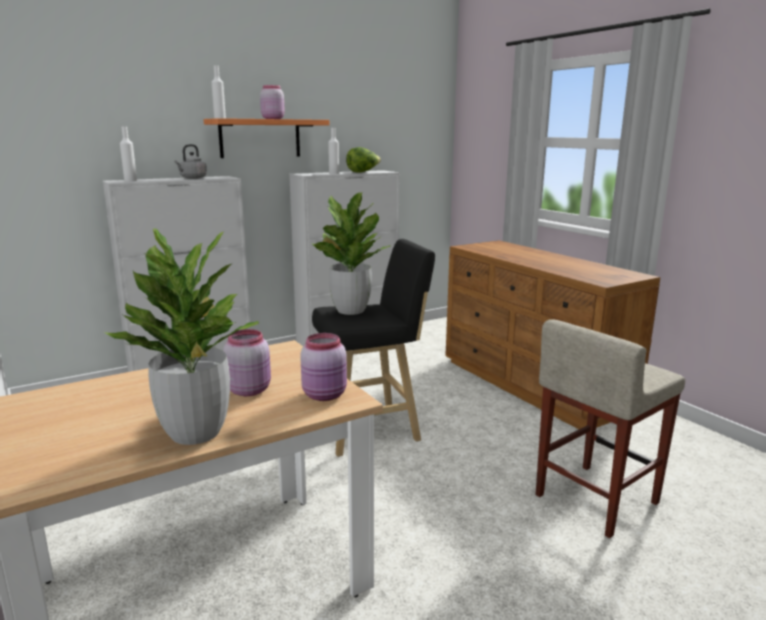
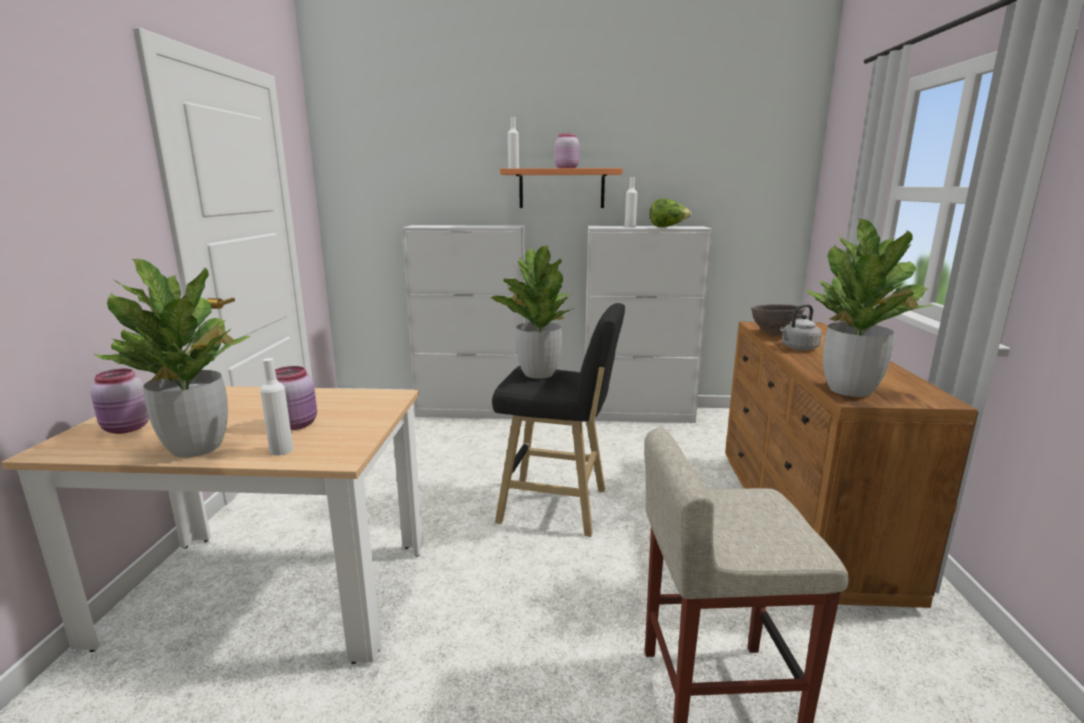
camera: 35 degrees right, 0 degrees up
white bottle [120,127,137,181] -> white bottle moved to [260,358,293,456]
grey kettle [174,144,207,179] -> grey kettle moved to [780,304,822,350]
pink jar [300,333,347,401] -> pink jar moved to [90,369,149,434]
none -> brown bowl [751,304,805,336]
none -> potted plant [806,219,933,397]

